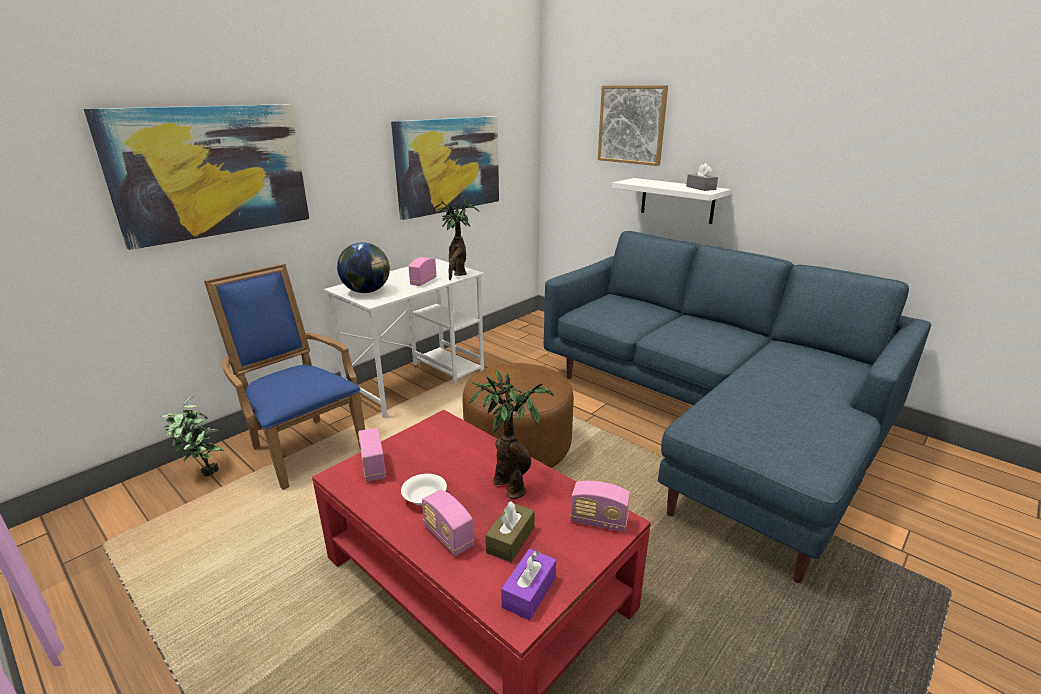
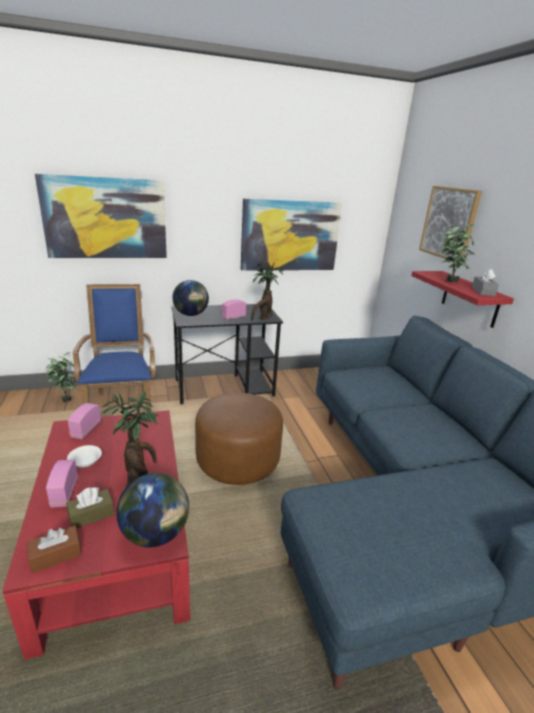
camera: 30 degrees right, 0 degrees up
white desk [324,259,484,418] -> black desk [172,304,283,404]
purple tissue box [501,549,556,620] -> brown tissue box [27,526,81,573]
radio [570,481,630,532] -> globe [116,473,189,548]
white shelf [612,178,730,224] -> red shelf [411,271,514,328]
none -> potted plant [441,224,475,282]

